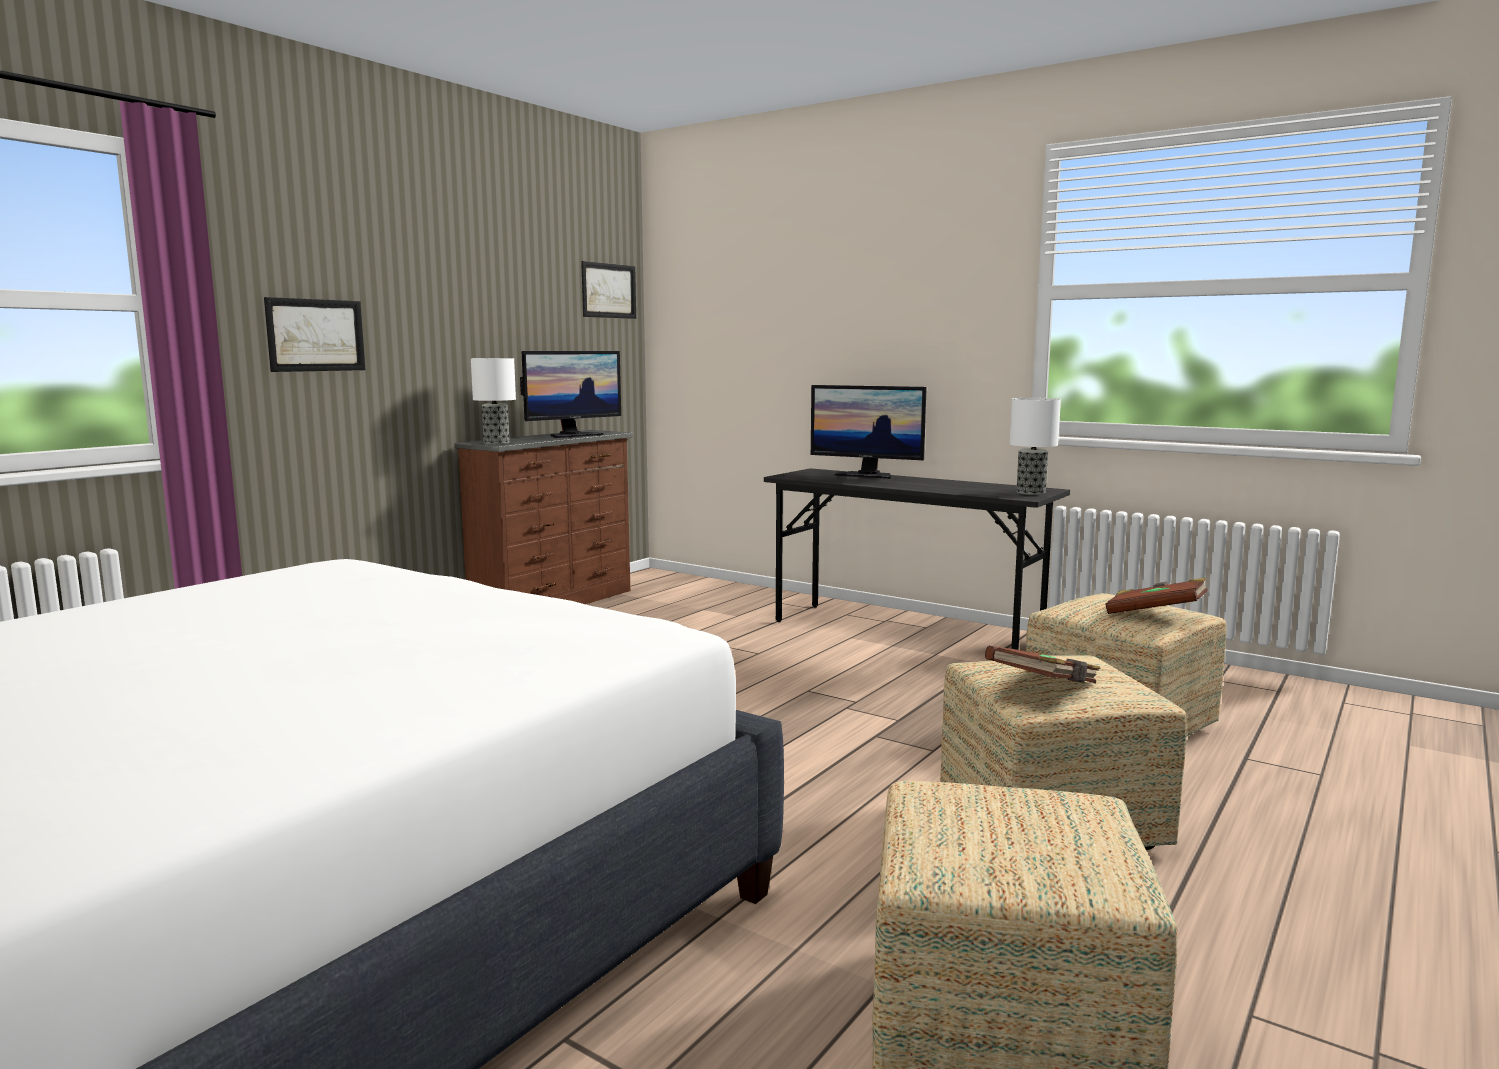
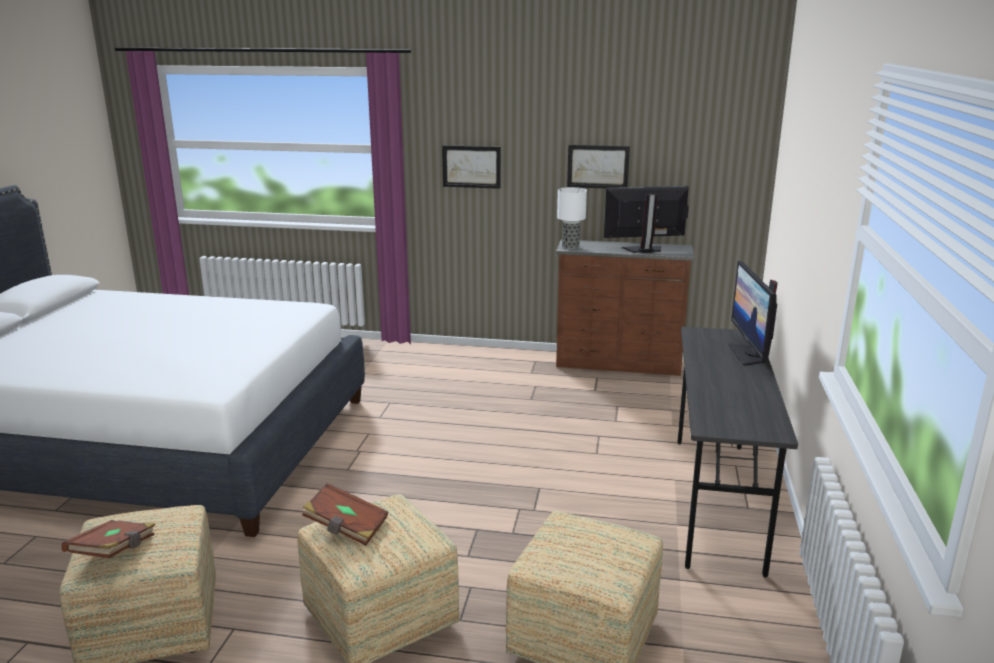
camera: 65 degrees right, 10 degrees up
monitor [520,351,621,438] -> monitor turned 150 degrees clockwise [604,186,689,253]
picture [581,261,636,319] -> picture moved to [567,145,630,188]
table lamp [1010,398,1061,495] -> none
brown book [1106,578,1208,614] -> brown book moved to [62,520,156,558]

